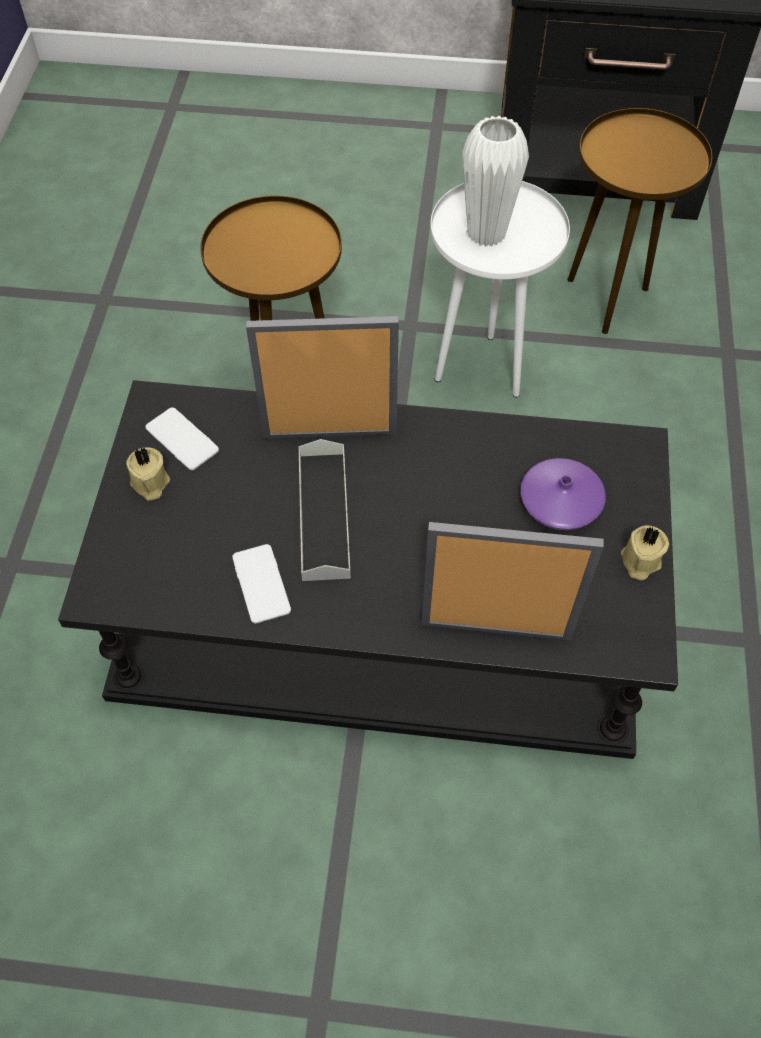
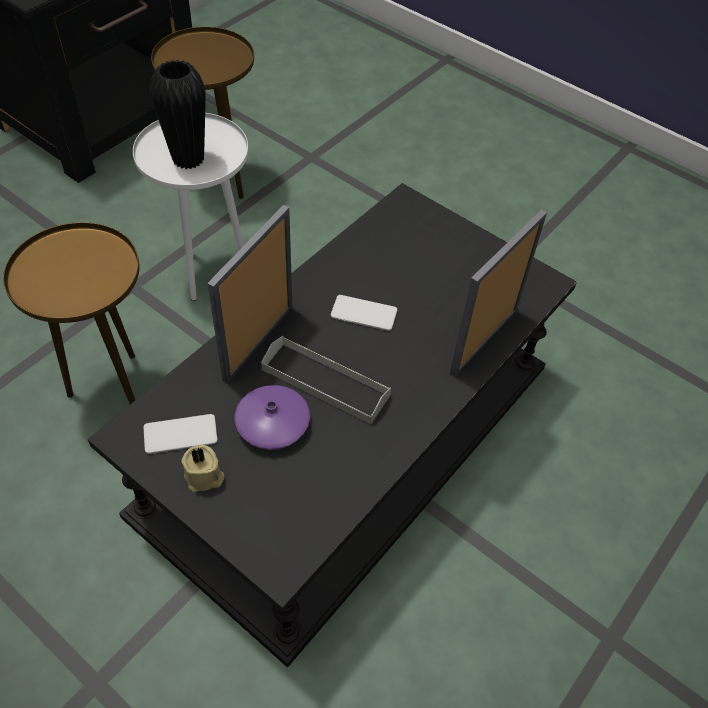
camera: 60 degrees left, 5 degrees down
phone [232,544,291,623] -> phone moved to [331,295,397,331]
white vase [462,116,529,247] -> black vase [150,60,206,169]
purple vase [521,458,606,530] -> purple vase moved to [235,385,310,450]
beige candle [621,525,669,580] -> none

